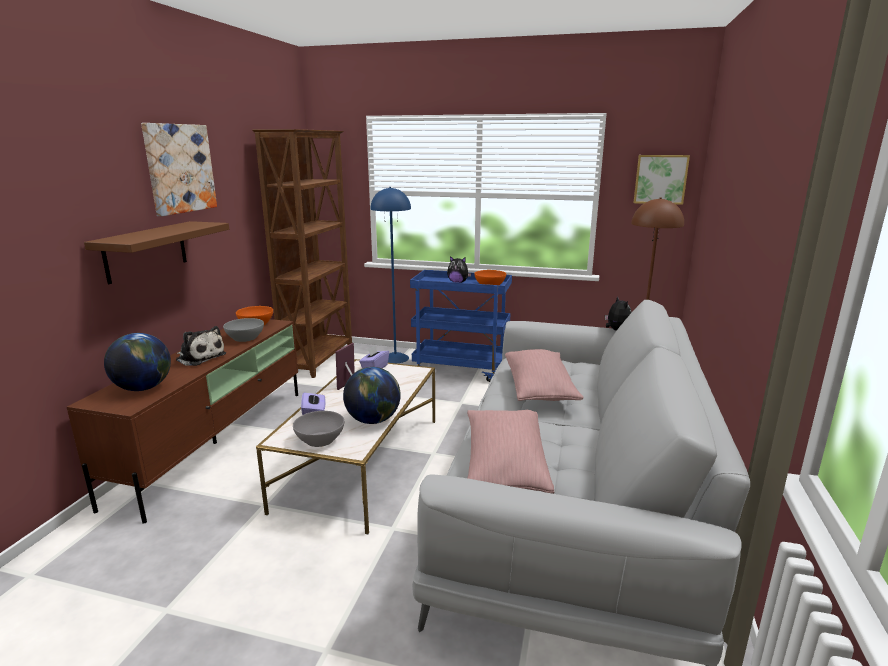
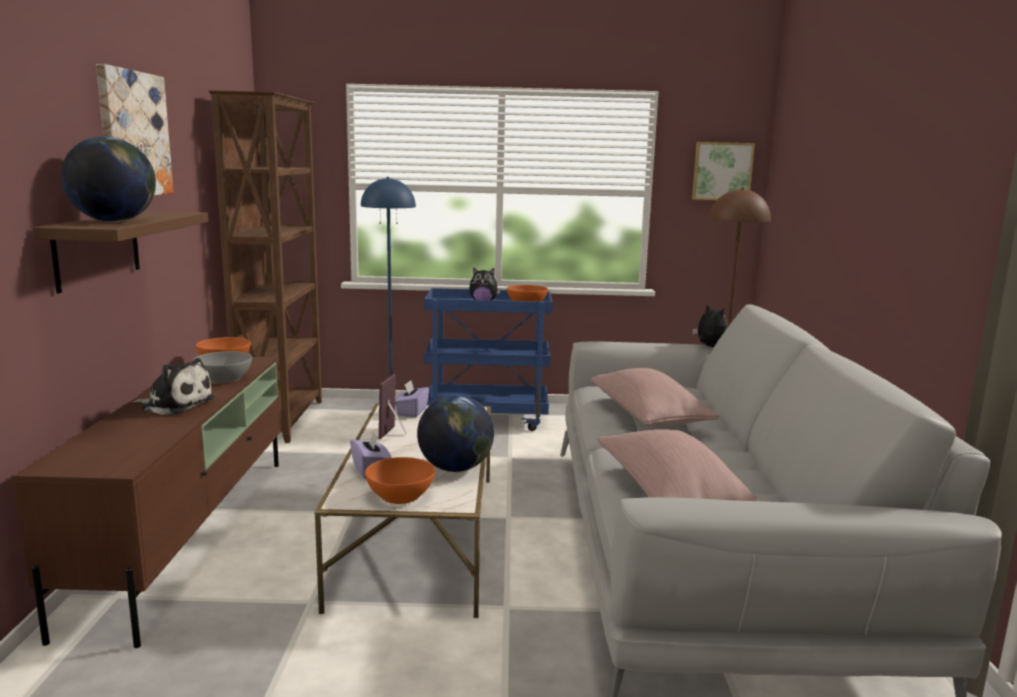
camera: 15 degrees left, 5 degrees down
globe [104,333,171,391] -> globe moved to [61,136,156,222]
grey bowl [293,411,344,447] -> orange bowl [365,457,435,504]

